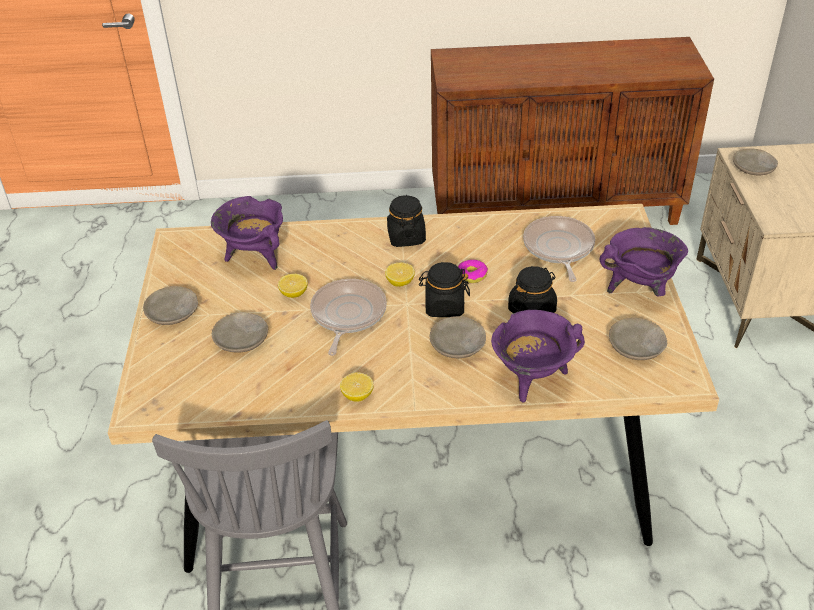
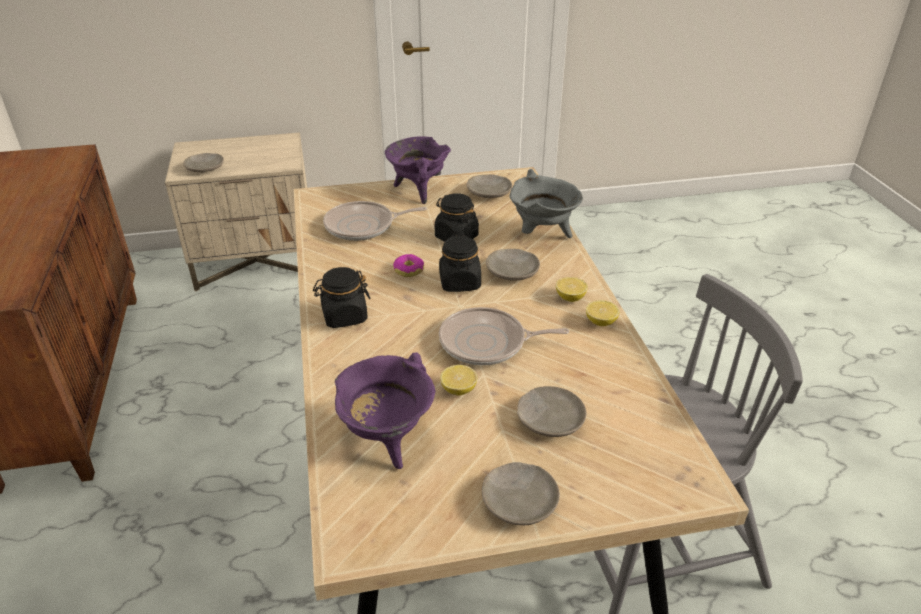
camera: 100 degrees left, 5 degrees down
lemon [385,263,415,287] -> lemon moved to [556,277,588,302]
purple cooking pot [491,310,585,403] -> grey cooking pot [510,169,583,238]

